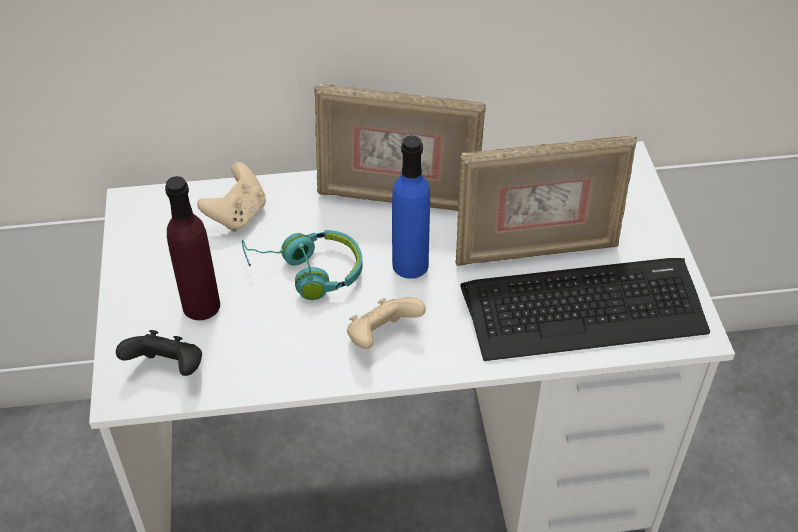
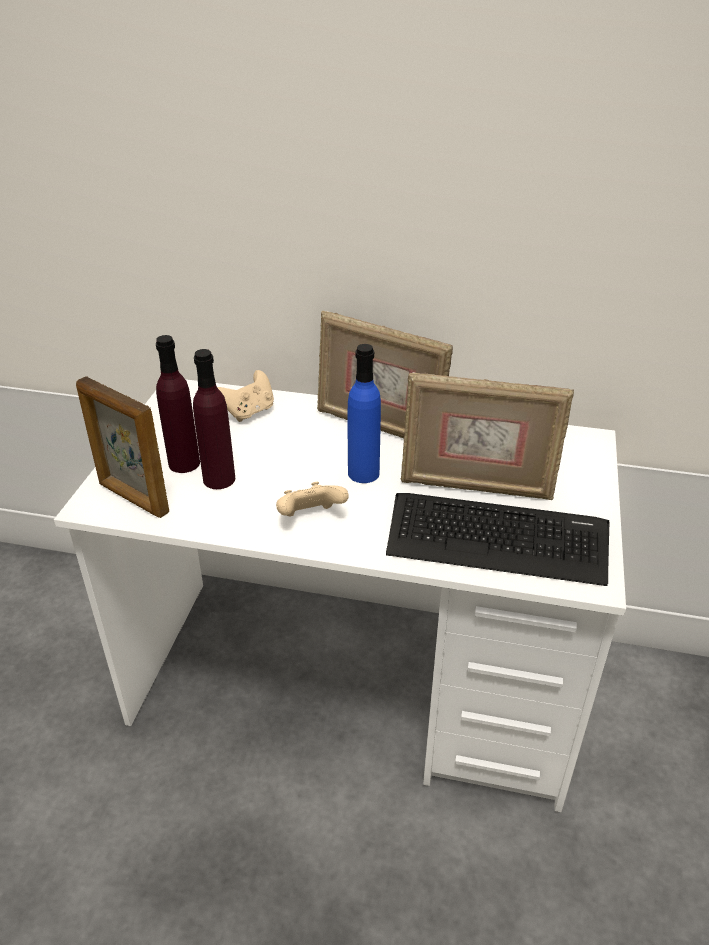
camera: 20 degrees right, 10 degrees down
black game controller [116,330,202,376] -> picture frame [76,376,169,518]
turquoise headphones [242,230,363,300] -> none
none -> purple bottle [193,349,235,489]

